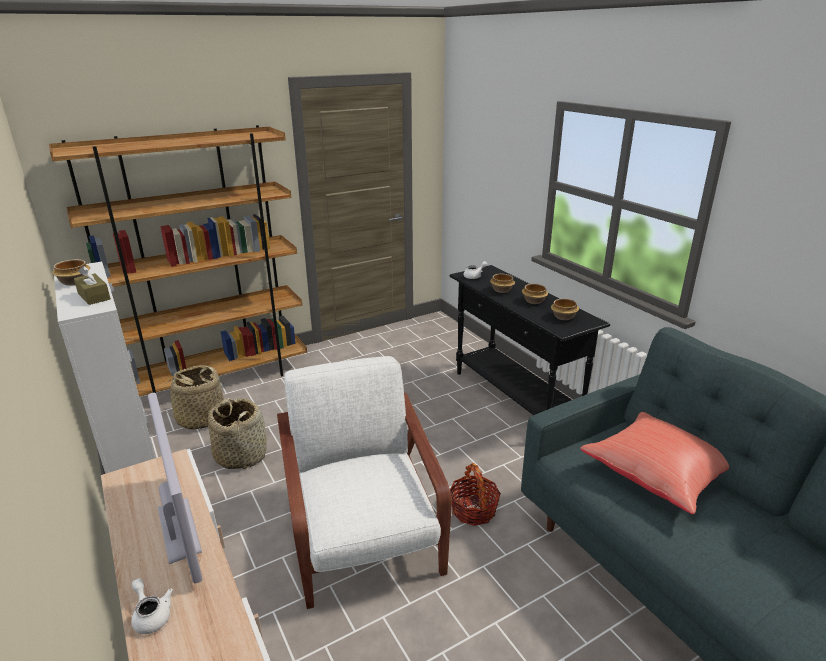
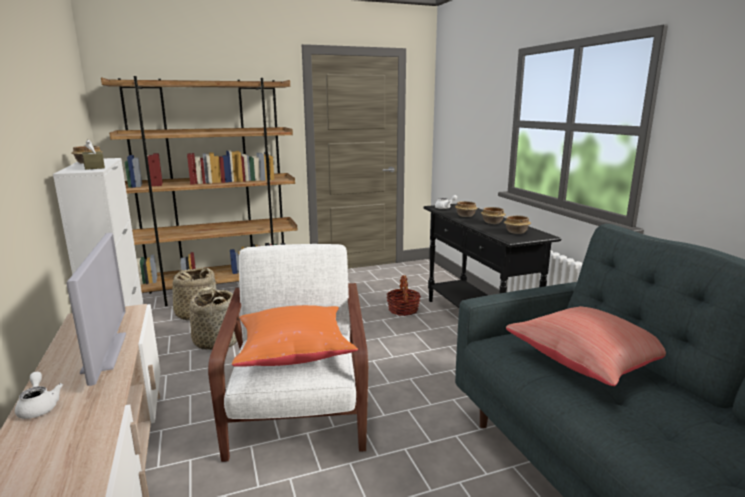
camera: 10 degrees right, 10 degrees down
basket [450,463,501,526] -> basket moved to [386,275,421,316]
none -> orange pillow [232,305,358,367]

